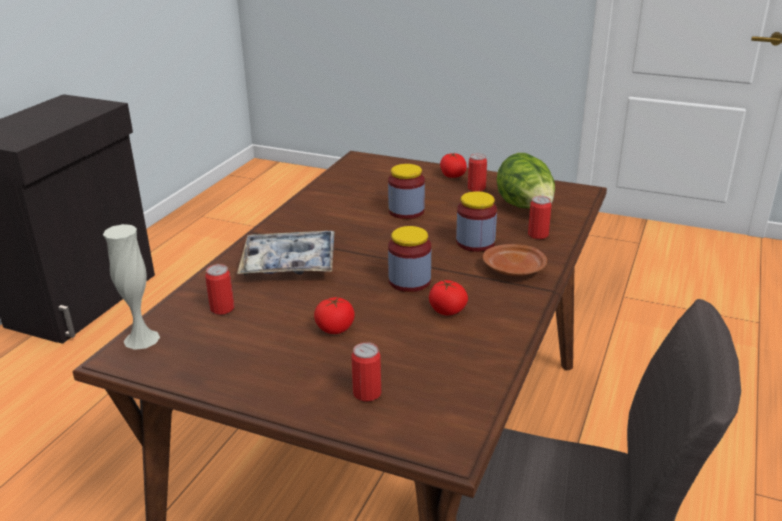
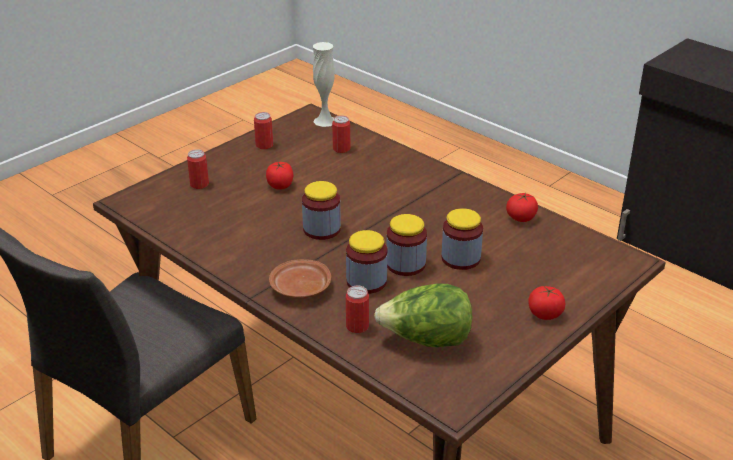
camera: 110 degrees right, 5 degrees up
tray [237,231,335,275] -> none
tomato [429,280,468,315] -> tomato moved to [506,193,538,222]
can [468,153,487,192] -> can moved to [254,112,273,149]
none -> jar [386,214,427,276]

